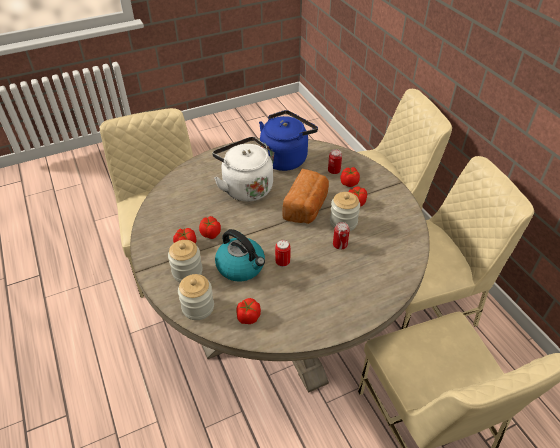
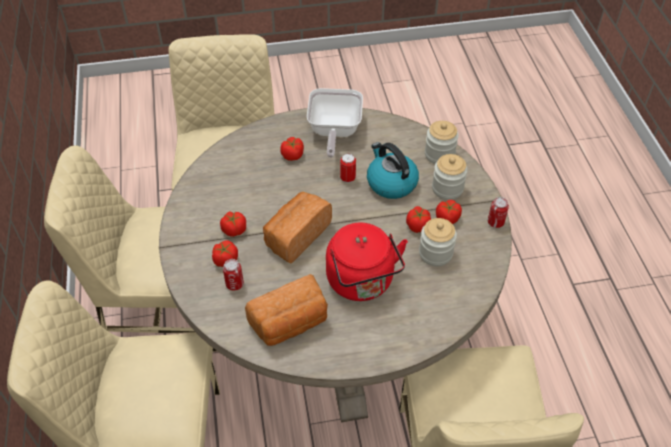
camera: 165 degrees left, 5 degrees up
white kettle [212,137,273,202] -> red kettle [326,222,408,301]
tomato [236,298,261,324] -> tomato moved to [280,137,304,161]
blue kettle [259,110,318,171] -> bread [245,274,328,346]
jar [330,192,360,231] -> jar moved to [419,218,457,266]
can [333,222,350,250] -> can moved to [488,197,509,228]
none -> frying pan [307,88,363,158]

